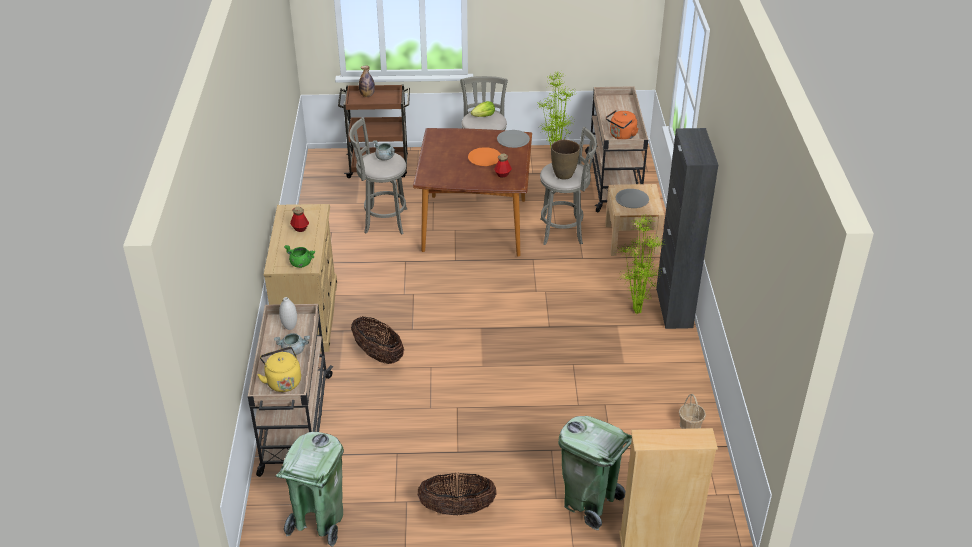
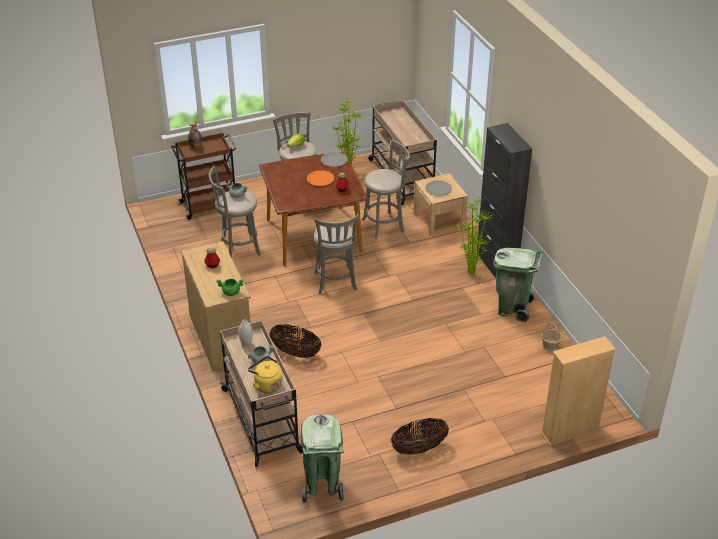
camera: 20 degrees left, 0 degrees up
brown vase [551,139,580,180] -> none
green trash can [558,416,632,530] -> green trash can moved to [493,248,543,322]
orange kettle [606,110,639,139] -> none
none -> grey stool [314,214,359,294]

